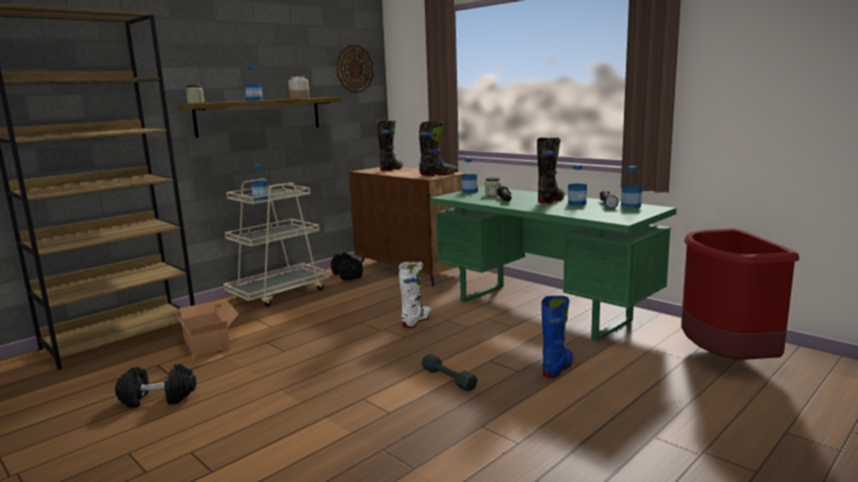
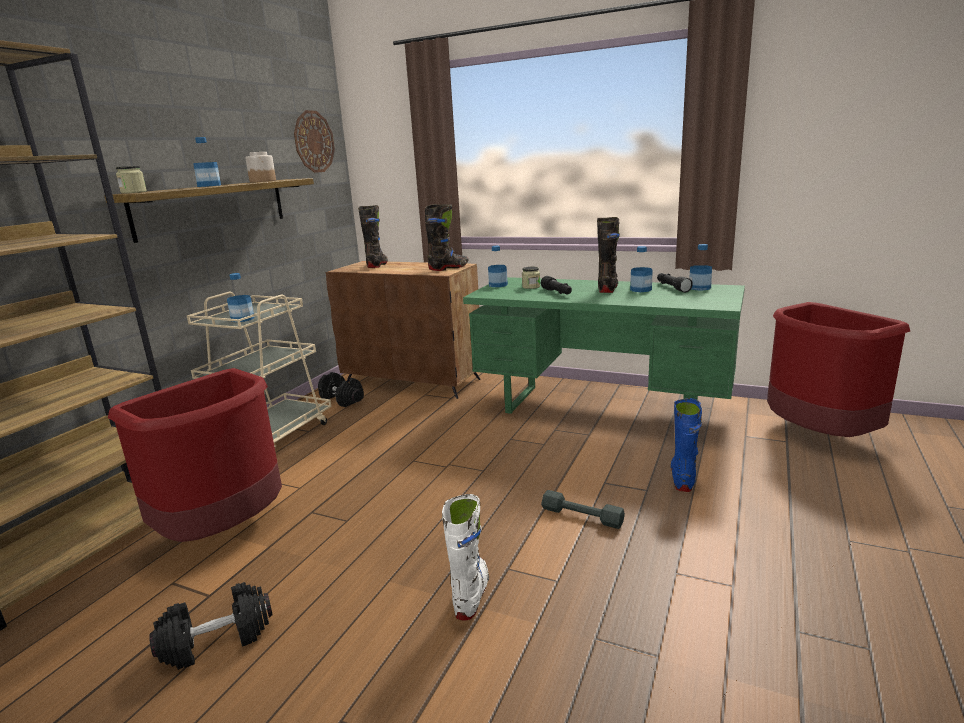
camera: 20 degrees left, 5 degrees up
cardboard box [172,300,238,357] -> red trash can [108,368,282,542]
white boot [399,261,432,328] -> white boot moved to [442,494,489,621]

